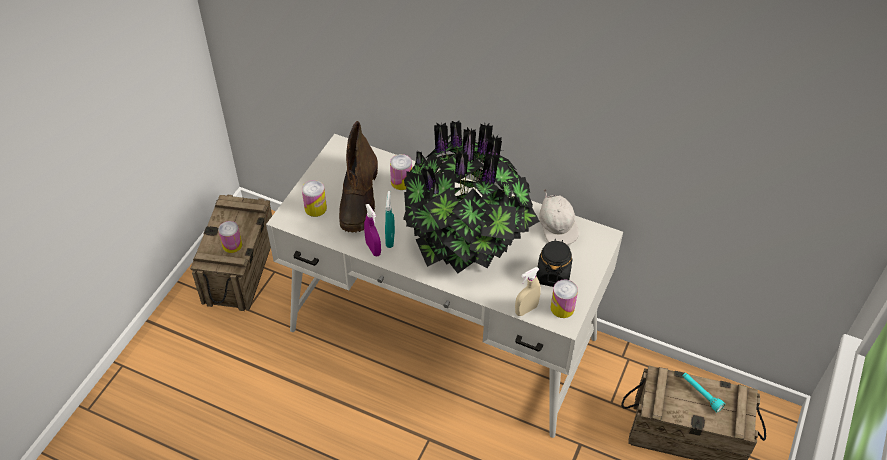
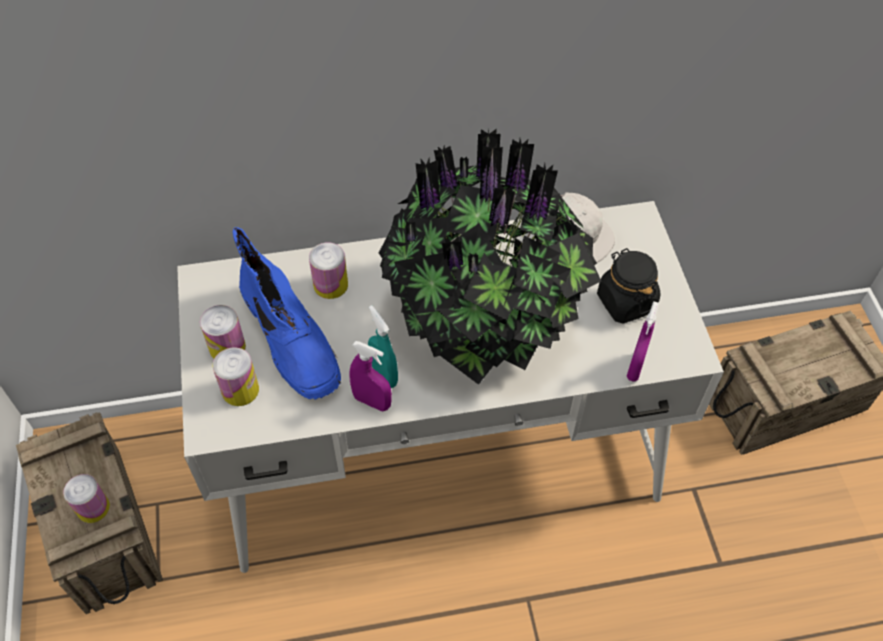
camera: 35 degrees left, 5 degrees up
brown boot [339,121,378,233] -> blue boot [233,227,341,400]
beige spray bottle [515,267,541,316] -> purple spray bottle [626,302,659,381]
can [551,279,578,318] -> can moved to [200,305,246,359]
turquoise flashlight [683,373,725,412] -> none

